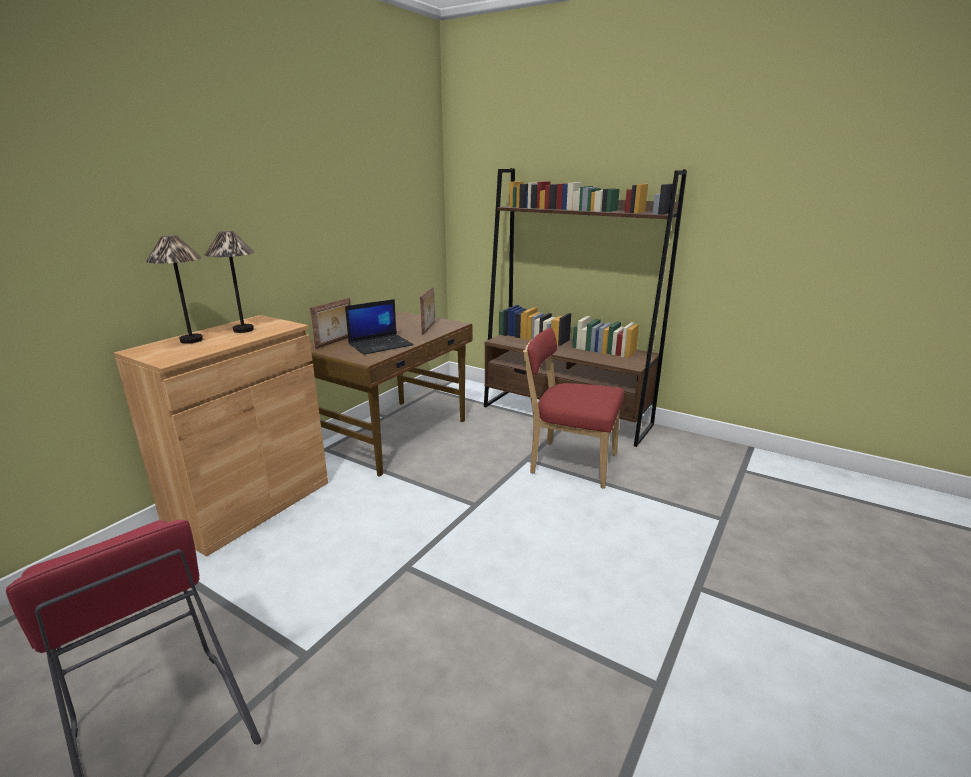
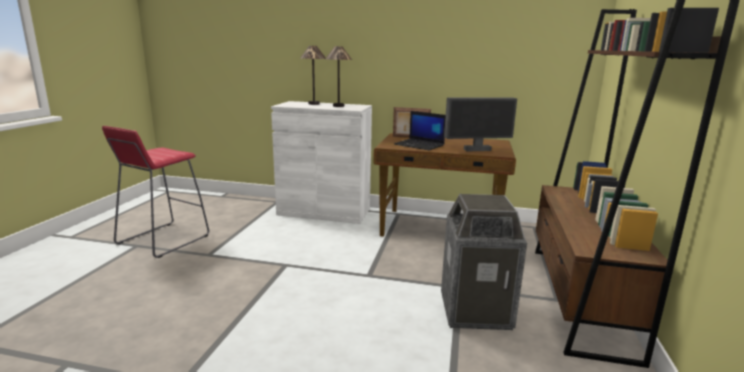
camera: 70 degrees right, 5 degrees down
brown cabinet [114,315,328,557] -> white cabinet [271,101,372,224]
picture frame [420,287,435,336] -> monitor [444,98,517,151]
red chair [523,328,624,489] -> trash can [441,194,527,330]

